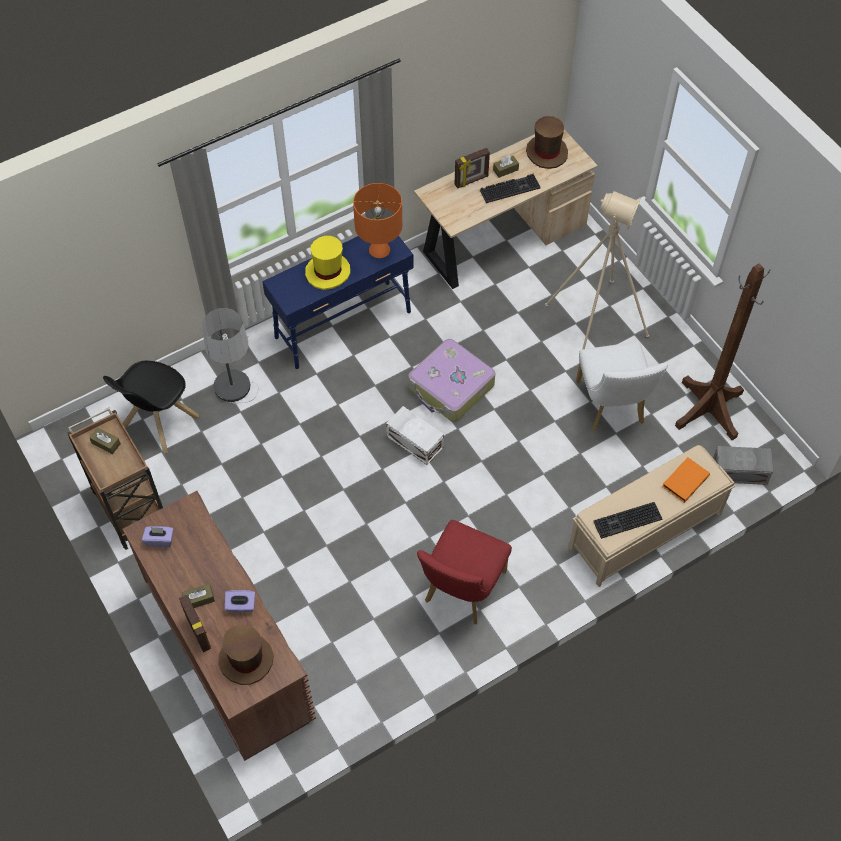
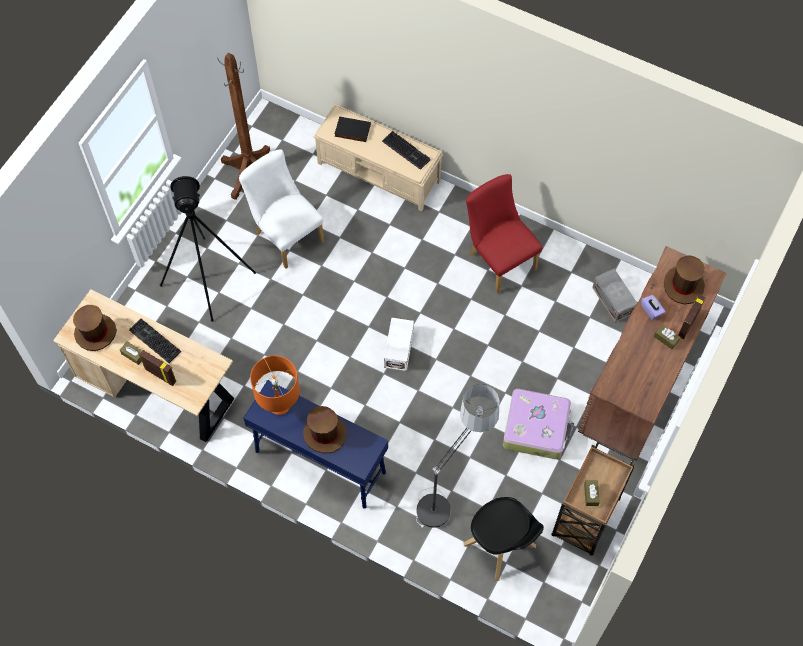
camera: 120 degrees left, 5 degrees up
black chair [103,361,200,454] -> black chair turned 45 degrees clockwise [464,497,544,581]
purple tissue box [142,526,174,547] -> none
yellow hat [305,236,350,290] -> brown hat [303,406,347,453]
suitcase [408,339,495,422] -> suitcase moved to [503,389,574,459]
red chair [417,520,512,624] -> red chair turned 120 degrees counterclockwise [466,174,542,294]
beige floor lamp [545,191,649,361] -> black floor lamp [160,176,256,322]
white chair [576,342,668,431] -> white chair turned 90 degrees counterclockwise [239,149,324,269]
orange book [662,457,710,503] -> black book [335,117,371,142]
grey storage box [713,446,773,485] -> grey storage box moved to [592,268,637,323]

